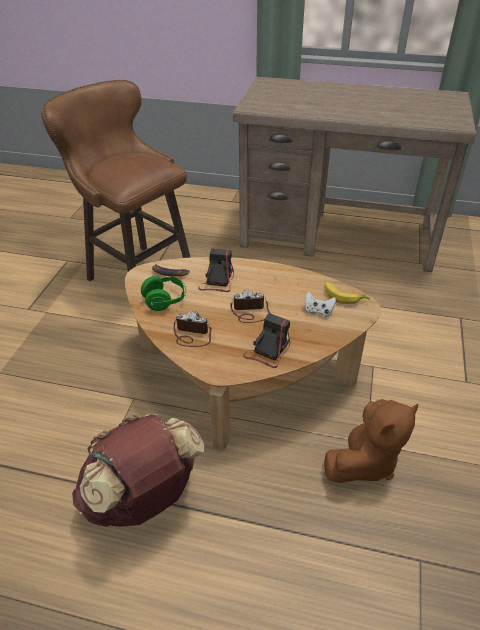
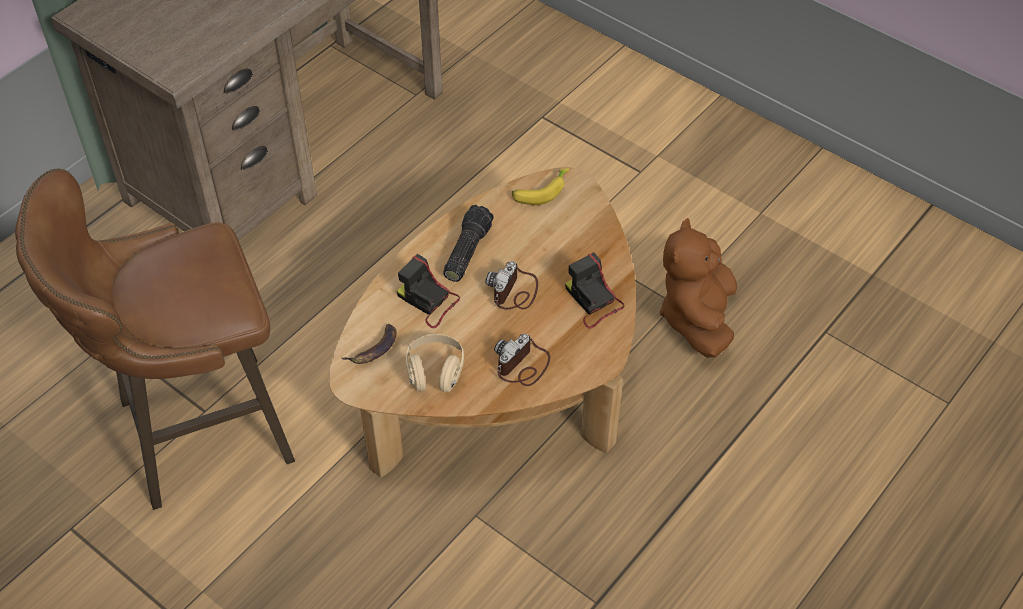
camera: 65 degrees left, 10 degrees up
brown backpack [72,414,204,527] -> none
green headphones [141,276,186,311] -> beige headphones [406,334,464,392]
white game controller [305,292,336,317] -> none
brown plush toy [324,399,418,483] -> brown plush toy turned 150 degrees counterclockwise [660,218,737,358]
none -> flashlight [443,205,493,282]

